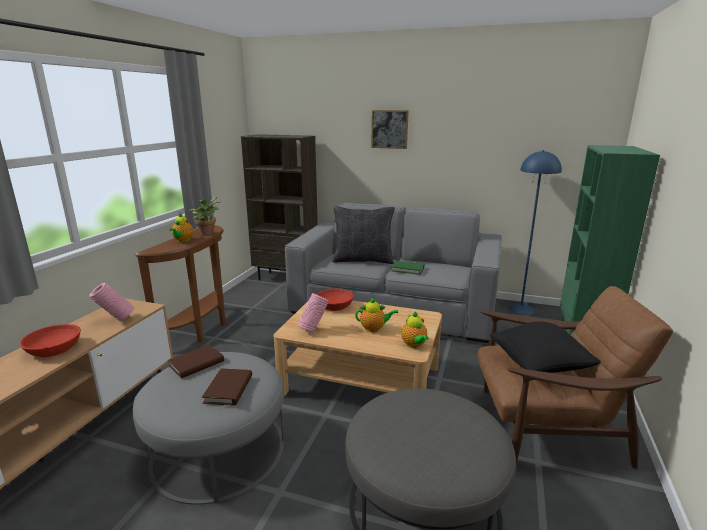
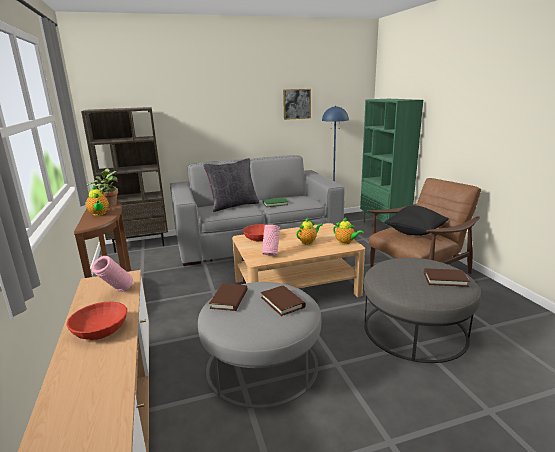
camera: 35 degrees left, 0 degrees up
picture [371,110,409,149] -> picture moved to [283,89,311,120]
none -> brown book [424,268,470,287]

